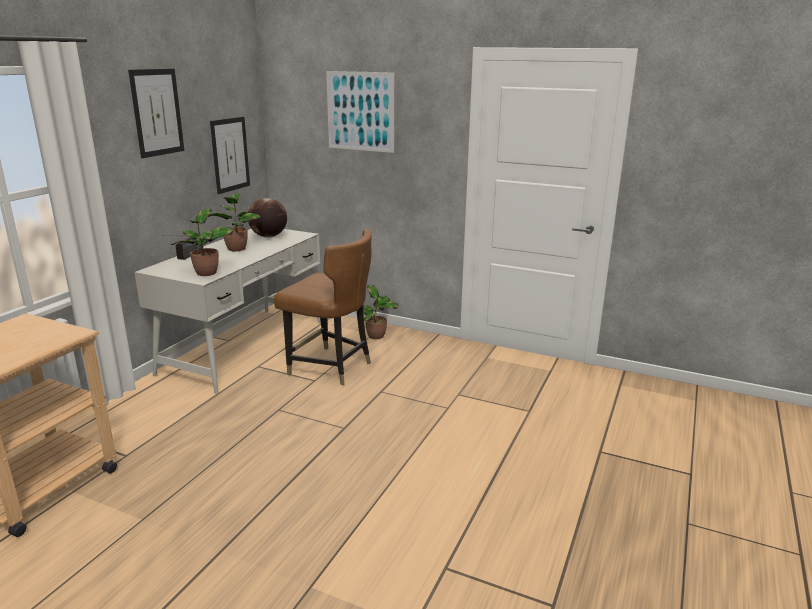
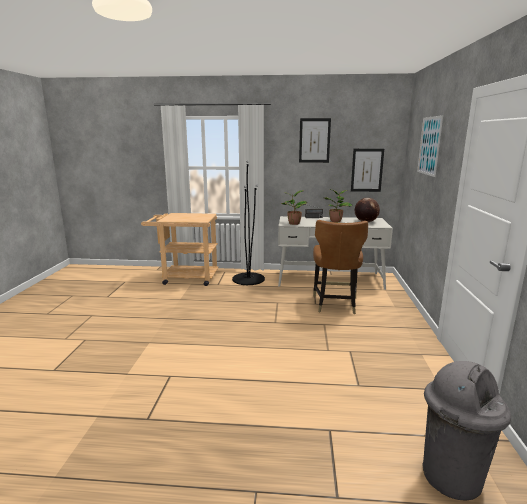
camera: 70 degrees right, 5 degrees down
potted plant [363,285,399,339] -> none
none -> black floor lamp [232,160,265,285]
none -> grey trash can [422,361,511,500]

